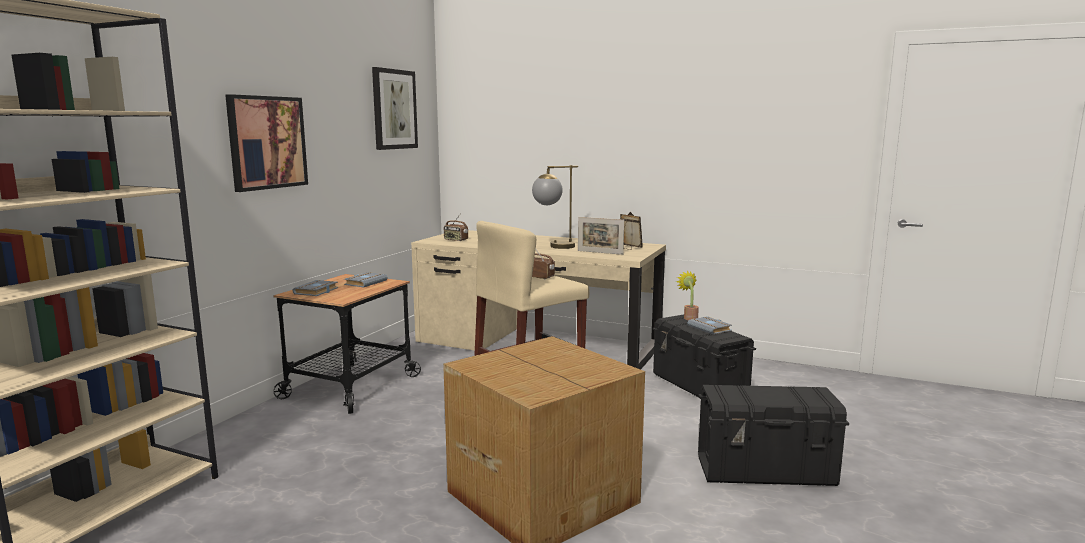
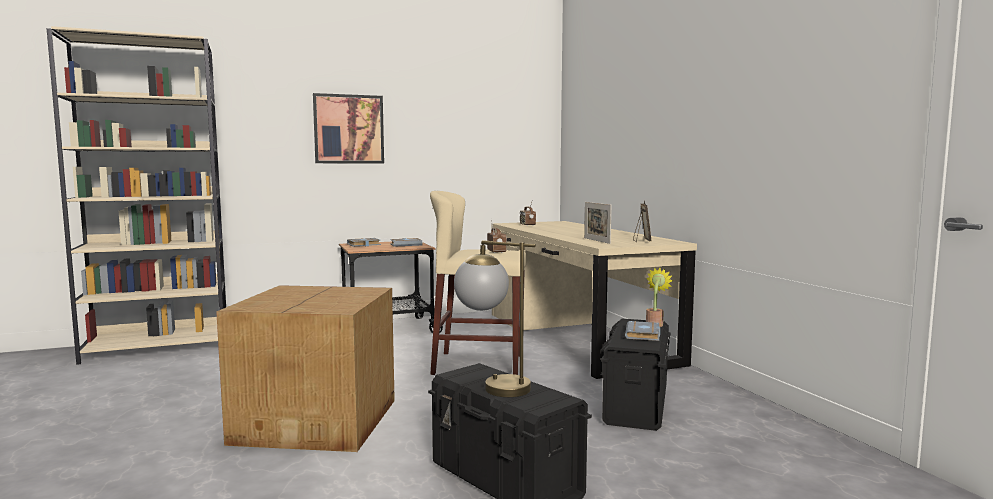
camera: 45 degrees right, 5 degrees down
picture [372,67,418,150] -> none
table lamp [532,165,578,249] -> table lamp moved to [454,240,536,397]

